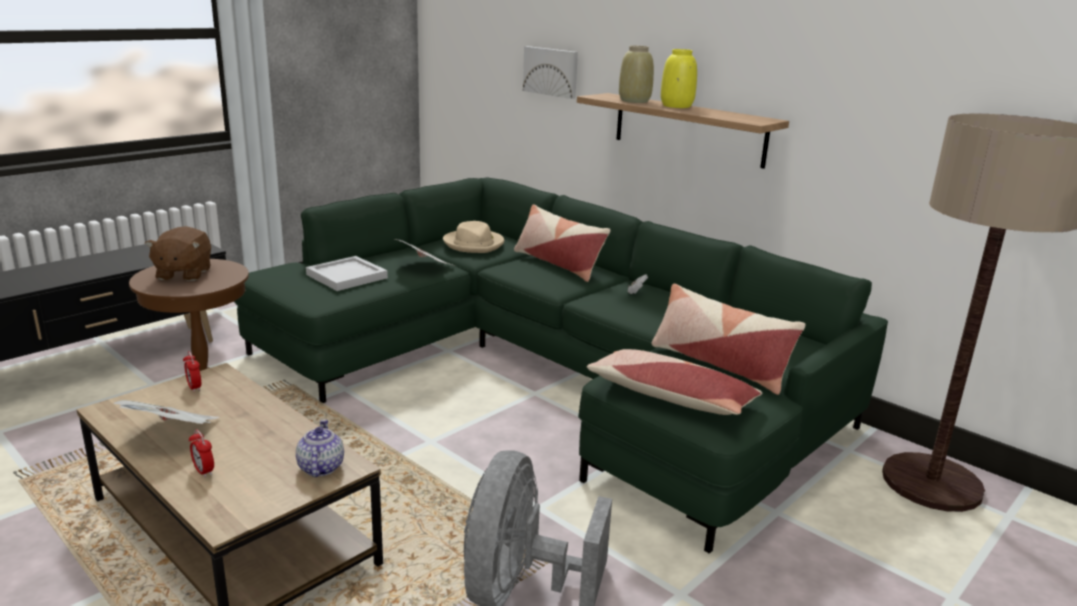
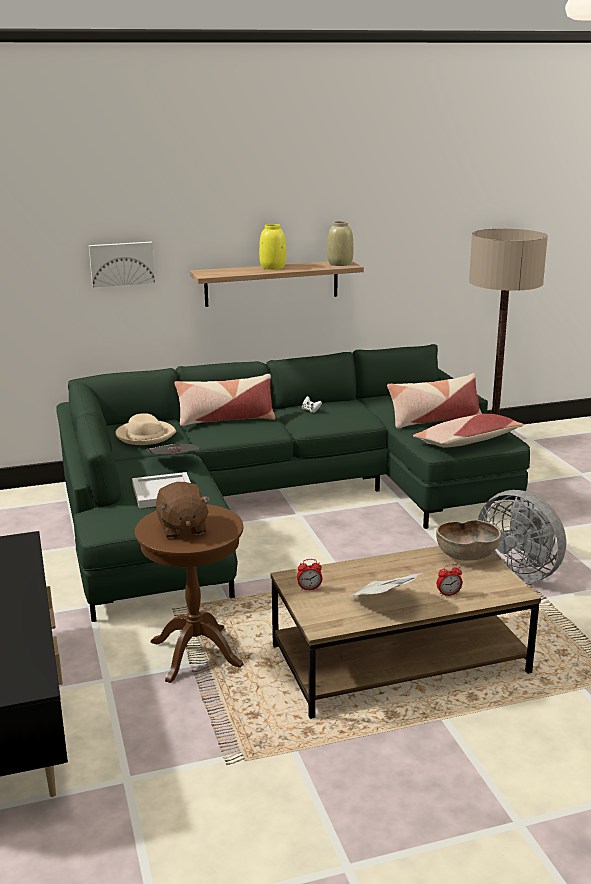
camera: 60 degrees left, 0 degrees up
brown plush toy [145,226,211,281] -> brown plush toy turned 45 degrees clockwise [156,482,210,539]
teapot [296,419,344,477] -> brown bowl [436,520,501,561]
beige vase [619,46,654,103] -> beige vase moved to [327,221,354,266]

